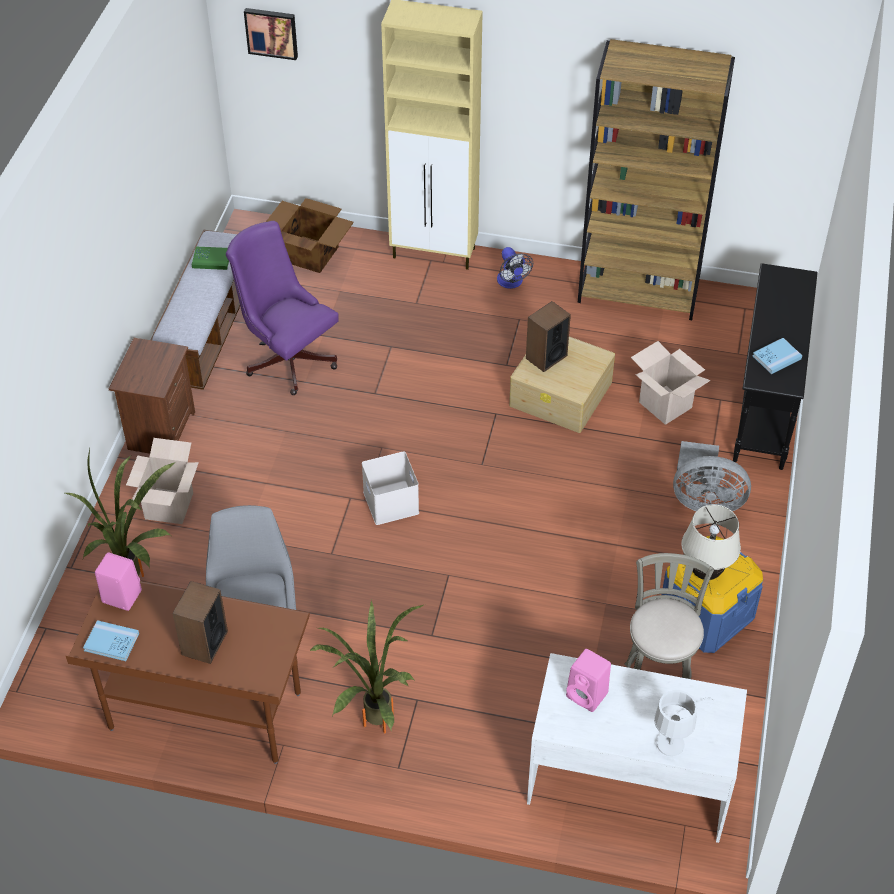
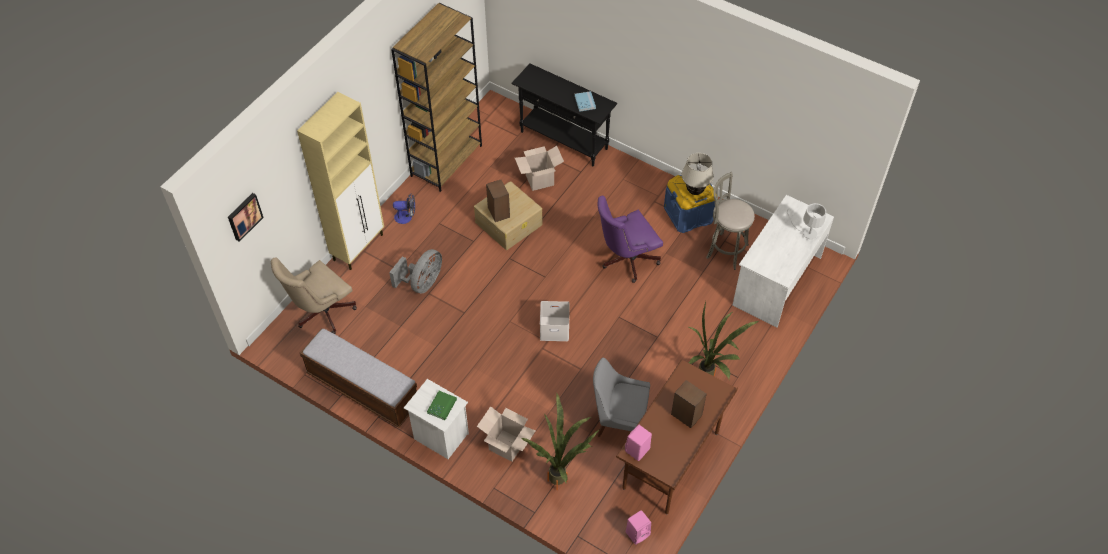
camera: 70 degrees left, 5 degrees up
blue book [83,620,139,661] -> none
brown nightstand [109,338,195,454] -> white nightstand [404,379,469,459]
green book [192,247,229,270] -> green book moved to [427,391,457,420]
purple office chair [226,221,339,395] -> purple office chair moved to [598,196,663,283]
cardboard box [266,198,354,273] -> beige office chair [271,257,357,334]
pink speaker [566,649,611,712] -> pink speaker moved to [626,510,651,545]
grey fan [673,441,751,511] -> grey fan moved to [389,249,442,294]

